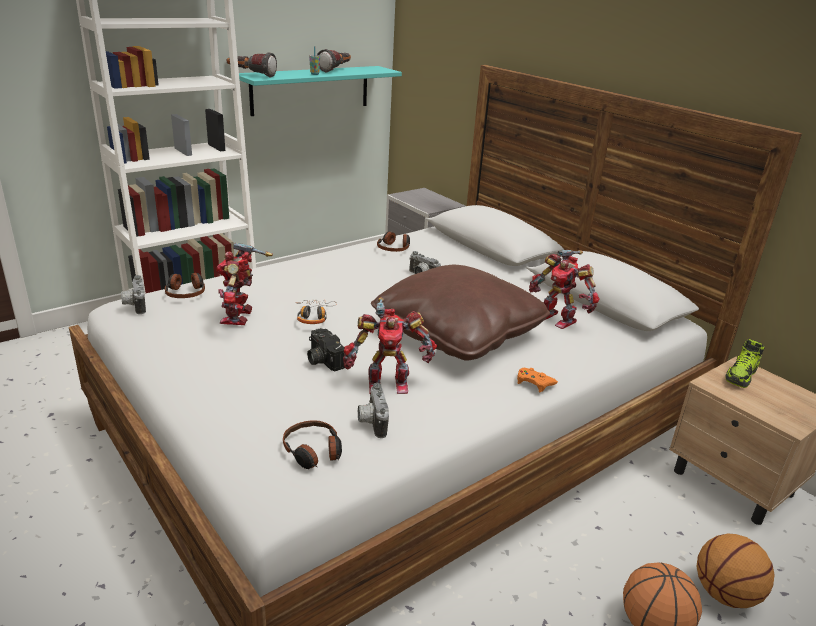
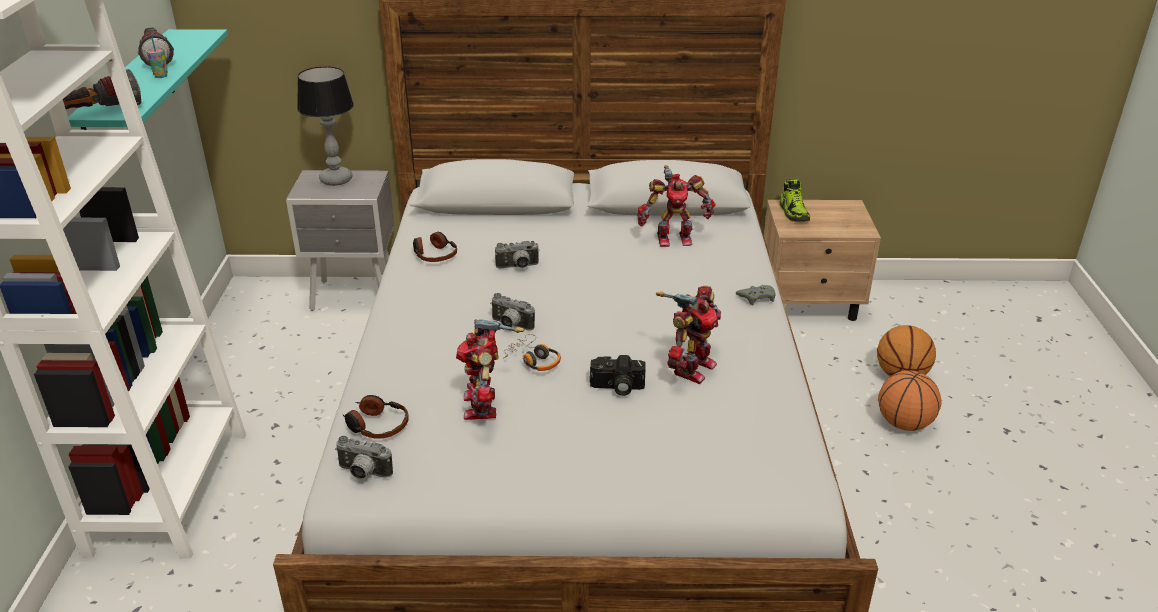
camera: 50 degrees left, 5 degrees up
toy robot [216,242,273,325] -> toy robot turned 45 degrees clockwise [456,319,524,420]
headphones [283,420,342,469] -> none
camera [358,383,389,438] -> camera moved to [490,293,535,330]
brown pillow [371,265,550,361] -> none
orange game controller [517,368,558,392] -> grey game controller [736,285,776,306]
none -> table lamp [297,66,354,186]

